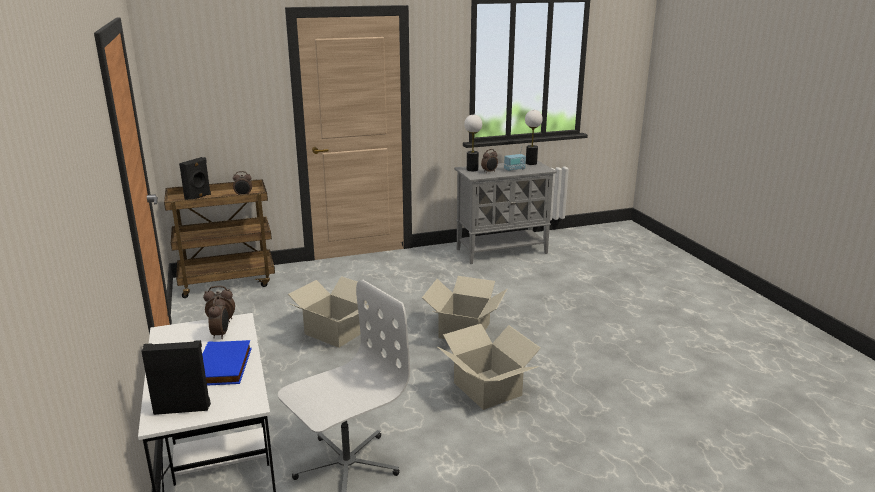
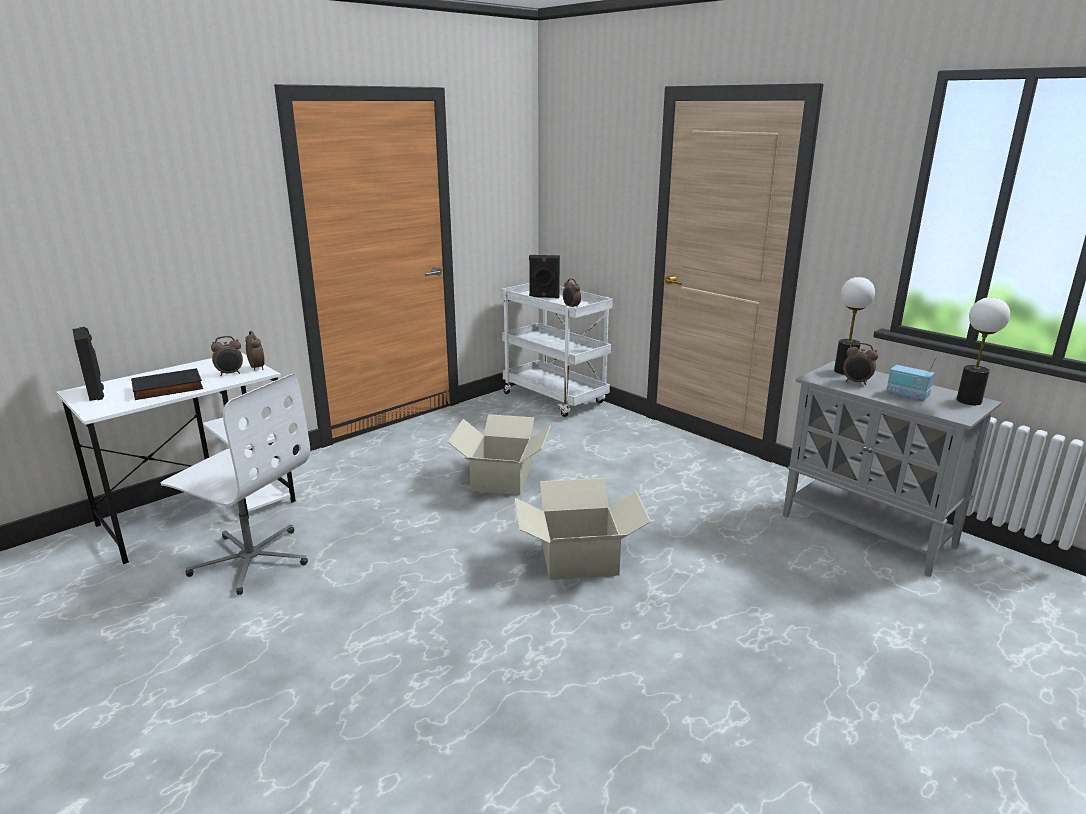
camera: 65 degrees right, 0 degrees up
brown cart [164,179,275,298] -> white cart [501,283,613,417]
blue book [202,340,252,386] -> black book [131,368,203,400]
cardboard box [438,324,541,410] -> none

